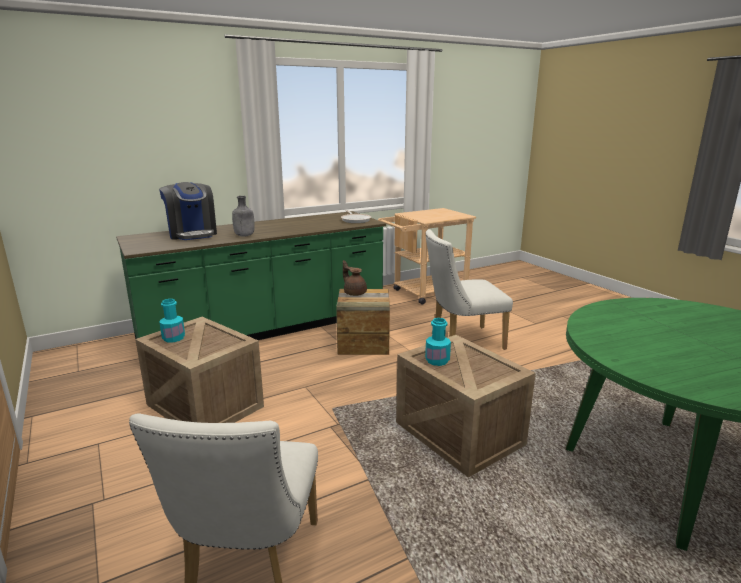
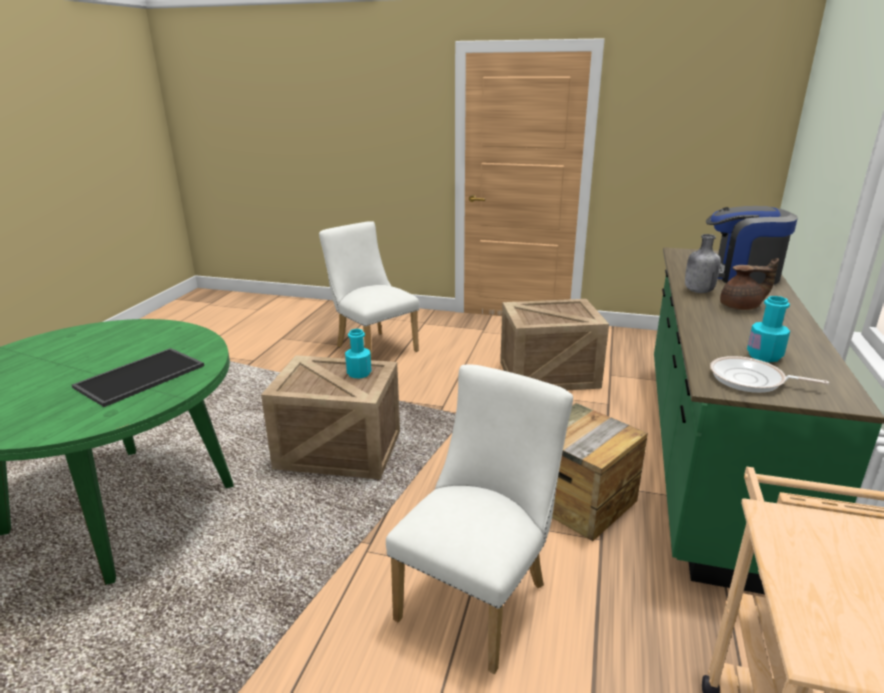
camera: 135 degrees right, 5 degrees up
turquoise bottle [159,299,185,342] -> turquoise bottle moved to [747,296,790,362]
brown teapot [343,260,367,296] -> brown teapot moved to [720,258,779,310]
none -> tray [72,348,204,407]

